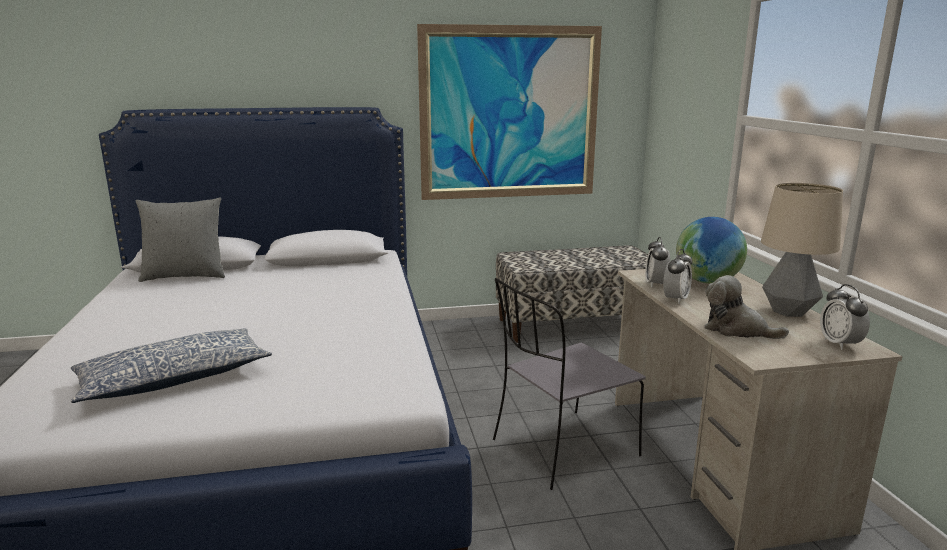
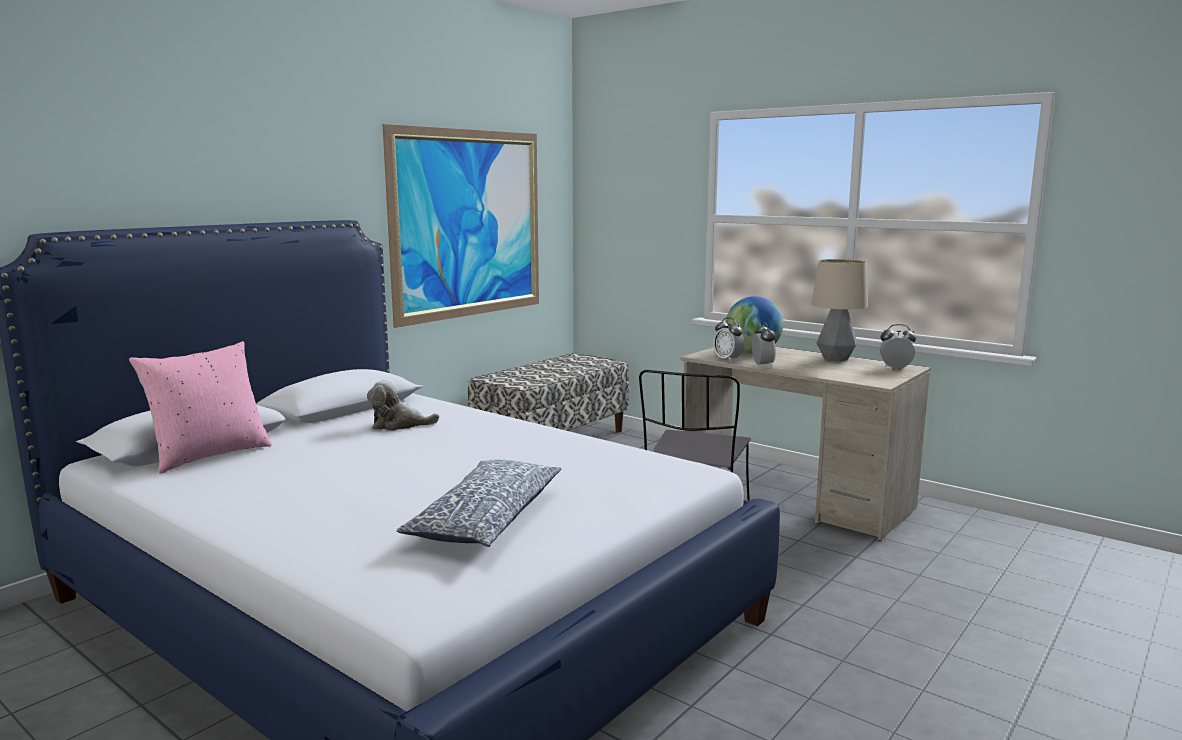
camera: 40 degrees left, 5 degrees down
grey pillow [136,197,225,282] -> pink pillow [129,341,272,474]
plush toy [704,275,789,339] -> plush toy moved to [367,380,440,431]
alarm clock [820,284,870,350] -> alarm clock turned 150 degrees clockwise [880,324,916,370]

